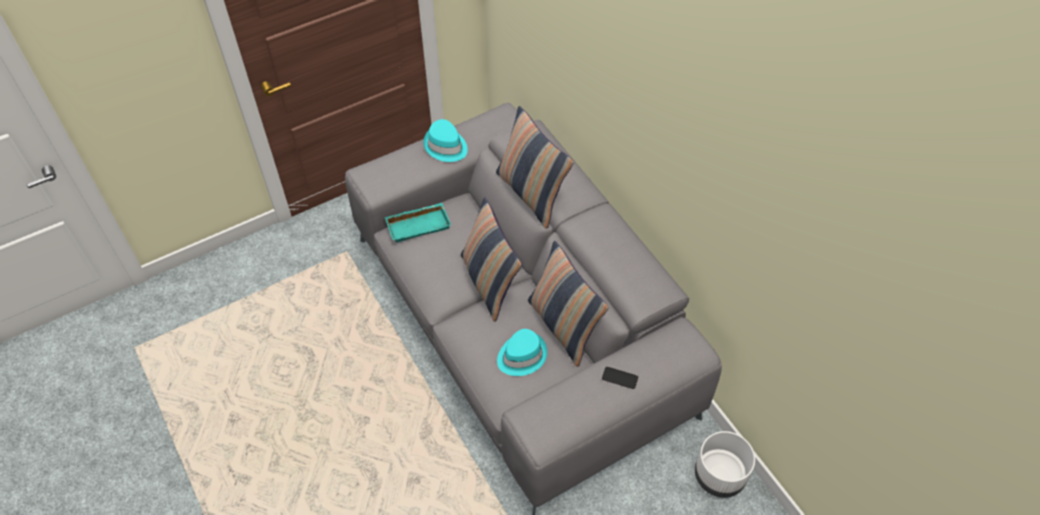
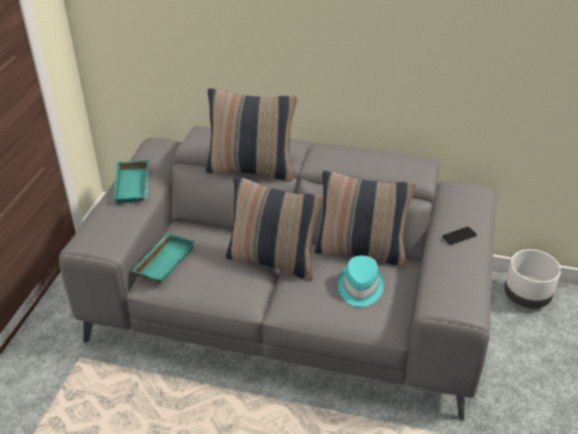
camera: 45 degrees left, 15 degrees down
turquoise hat [423,119,468,162] -> turquoise tray [113,160,149,204]

